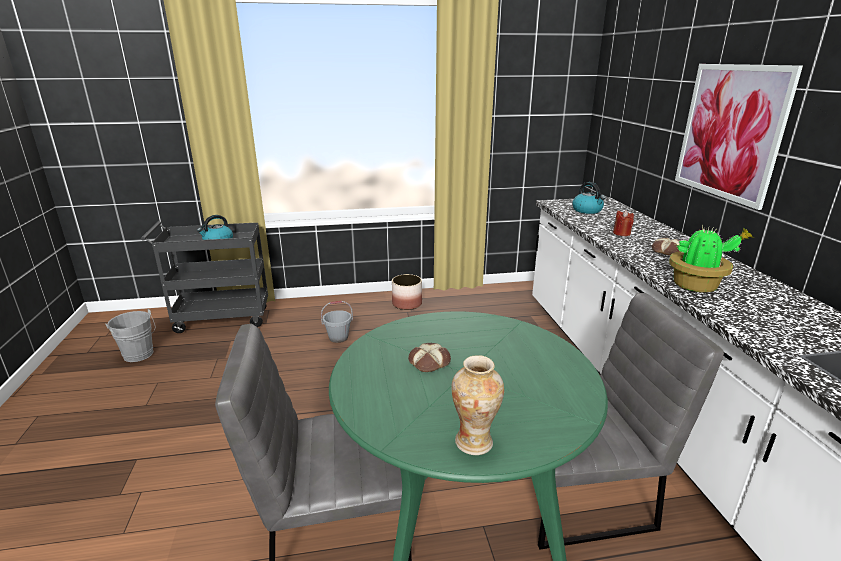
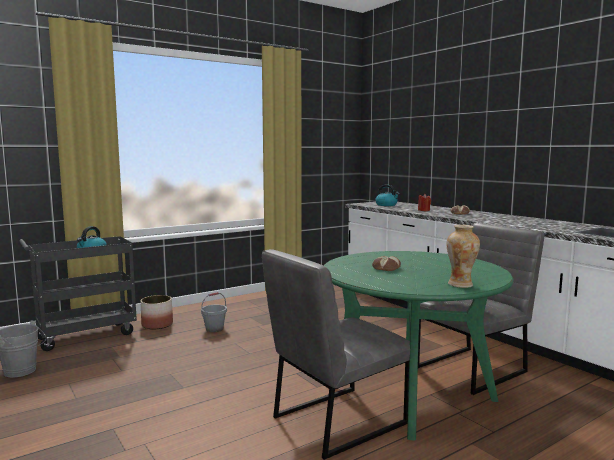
camera: 25 degrees left, 15 degrees down
planter [392,274,422,310] -> planter moved to [140,295,173,329]
potted plant [669,225,754,293] -> none
picture [675,64,803,210] -> none

